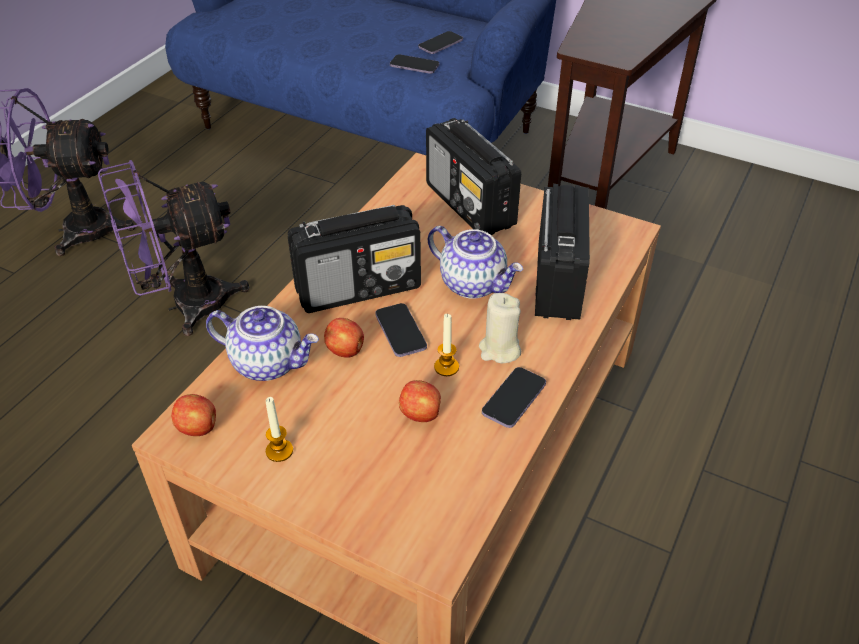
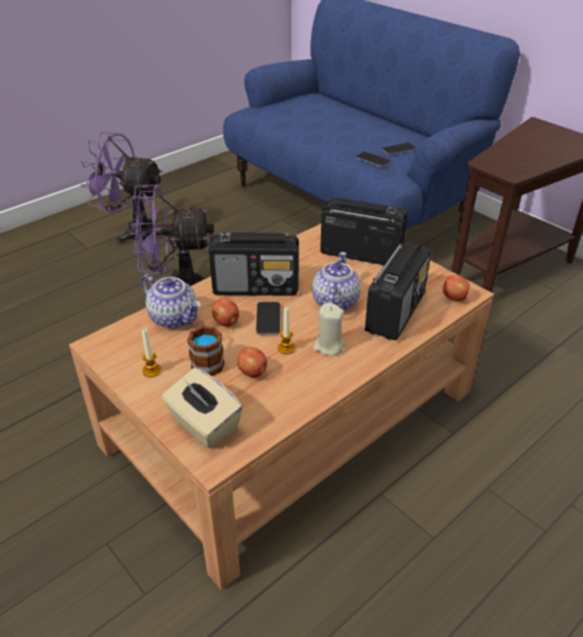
camera: 20 degrees right, 5 degrees down
apple [171,394,216,436] -> apple moved to [443,275,470,301]
radio [426,118,521,235] -> radio turned 120 degrees clockwise [320,197,407,265]
teapot [428,226,523,299] -> teapot turned 135 degrees counterclockwise [312,252,361,311]
phone [482,367,546,428] -> none
none -> beige tissue box [162,368,243,448]
none -> mug [187,321,224,376]

